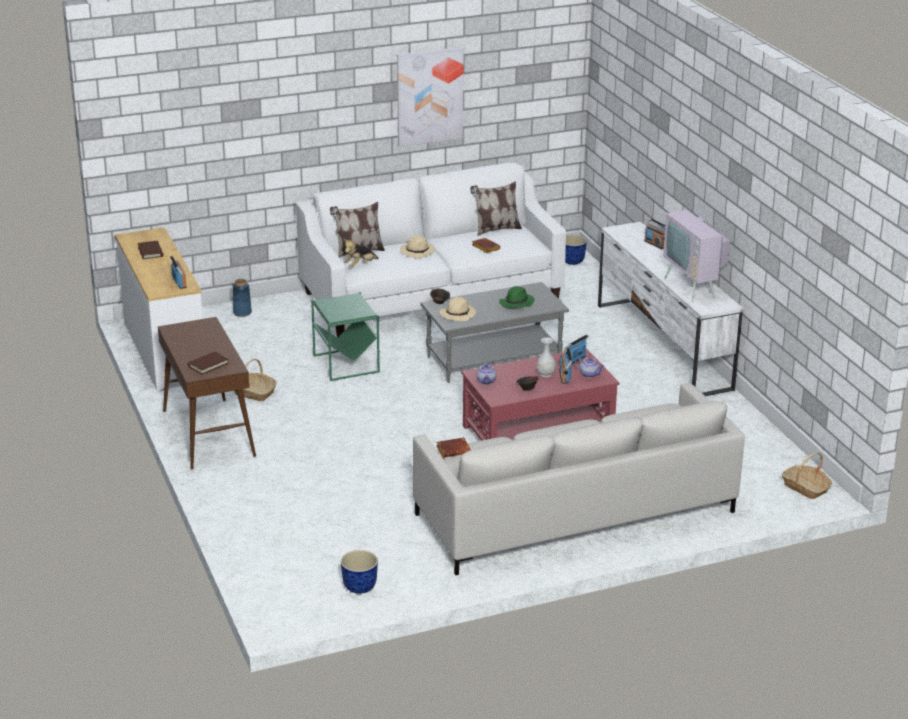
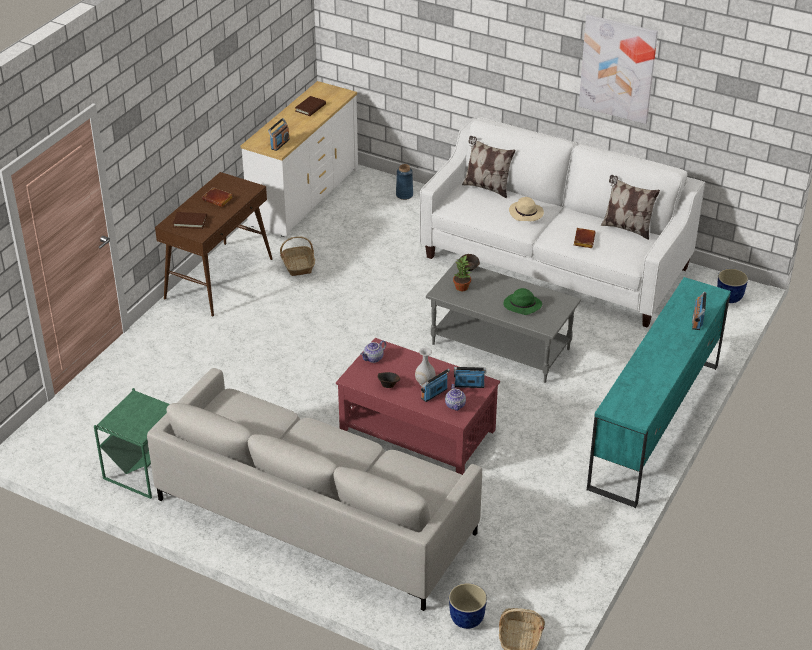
camera: 50 degrees right, 10 degrees up
green side table [311,292,380,381] -> green side table moved to [94,388,170,499]
planter [341,550,378,594] -> planter moved to [449,583,487,629]
plush toy [344,239,379,268] -> none
brown book [437,437,471,458] -> brown book moved to [202,187,233,207]
beige hat [440,297,476,321] -> potted plant [453,256,472,291]
white tv stand [598,222,743,396] -> turquoise tv stand [587,277,731,508]
television [663,193,730,302] -> none

